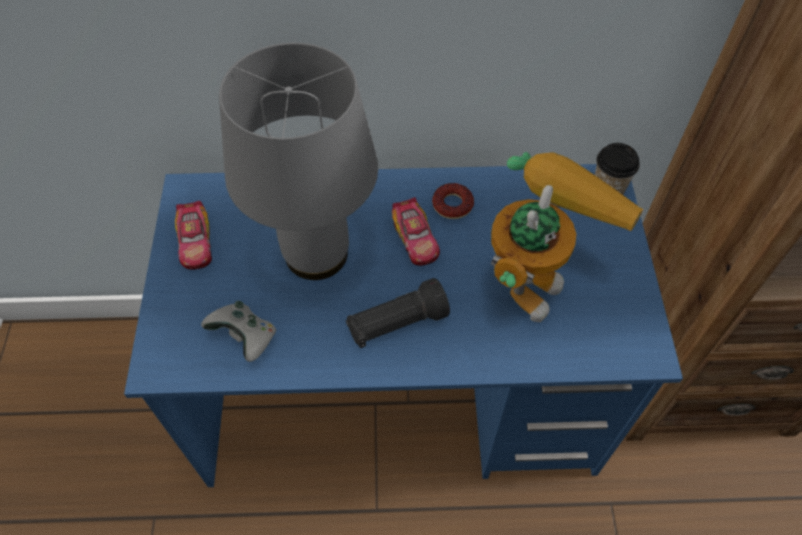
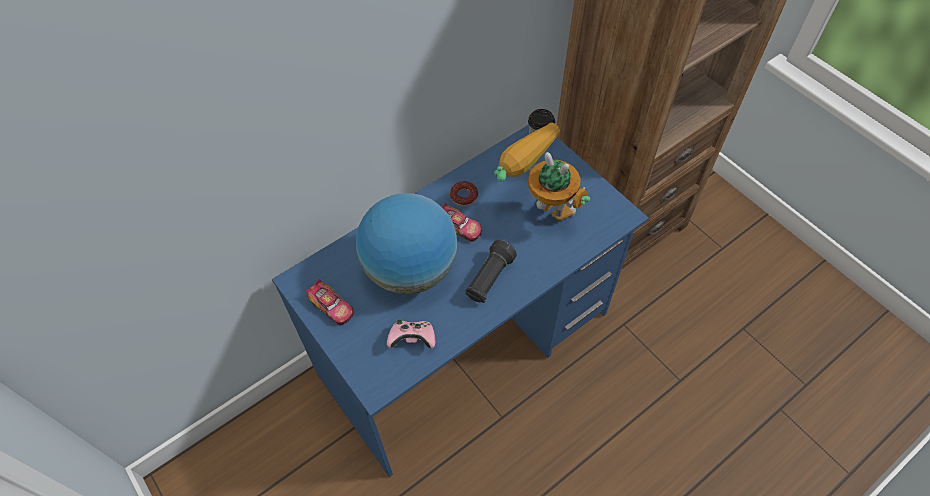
camera: 35 degrees left, 0 degrees up
grey game controller [201,301,276,362] -> pink game controller [387,320,435,348]
grey table lamp [219,42,378,280] -> globe [356,193,457,294]
toy robot [491,152,643,322] -> toy robot turned 45 degrees counterclockwise [494,122,590,220]

